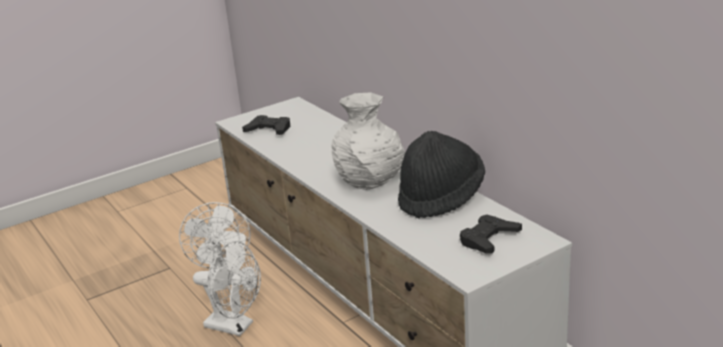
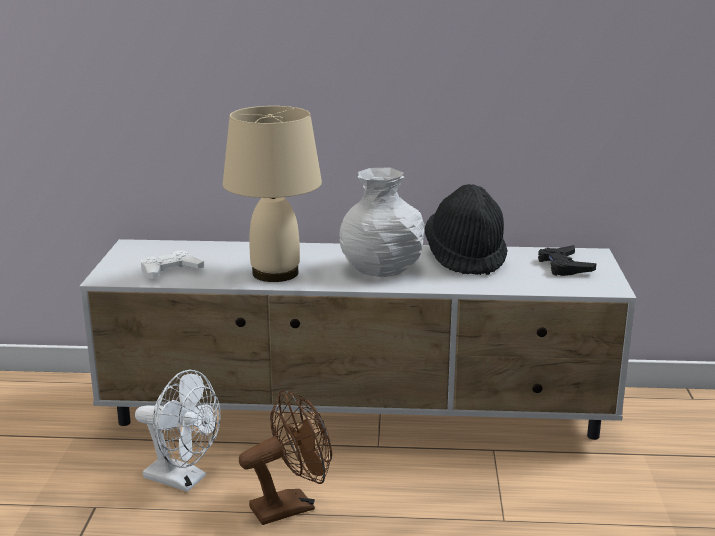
camera: 55 degrees left, 5 degrees down
white fan [193,241,261,336] -> brown fan [239,390,332,525]
black game controller [242,115,290,135] -> white game controller [141,250,205,279]
none -> beige table lamp [223,106,322,282]

